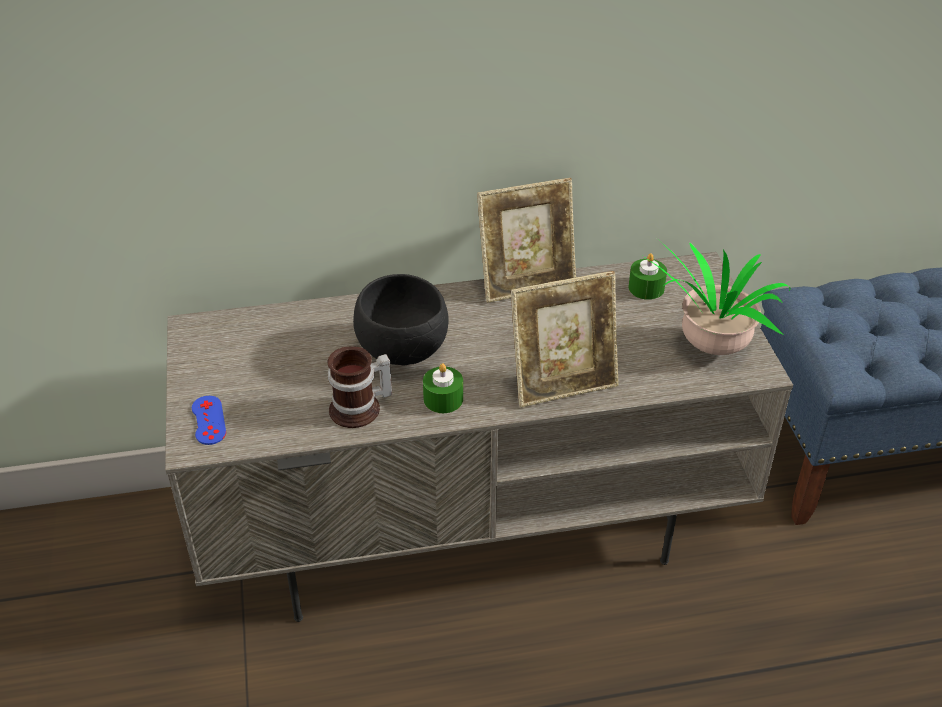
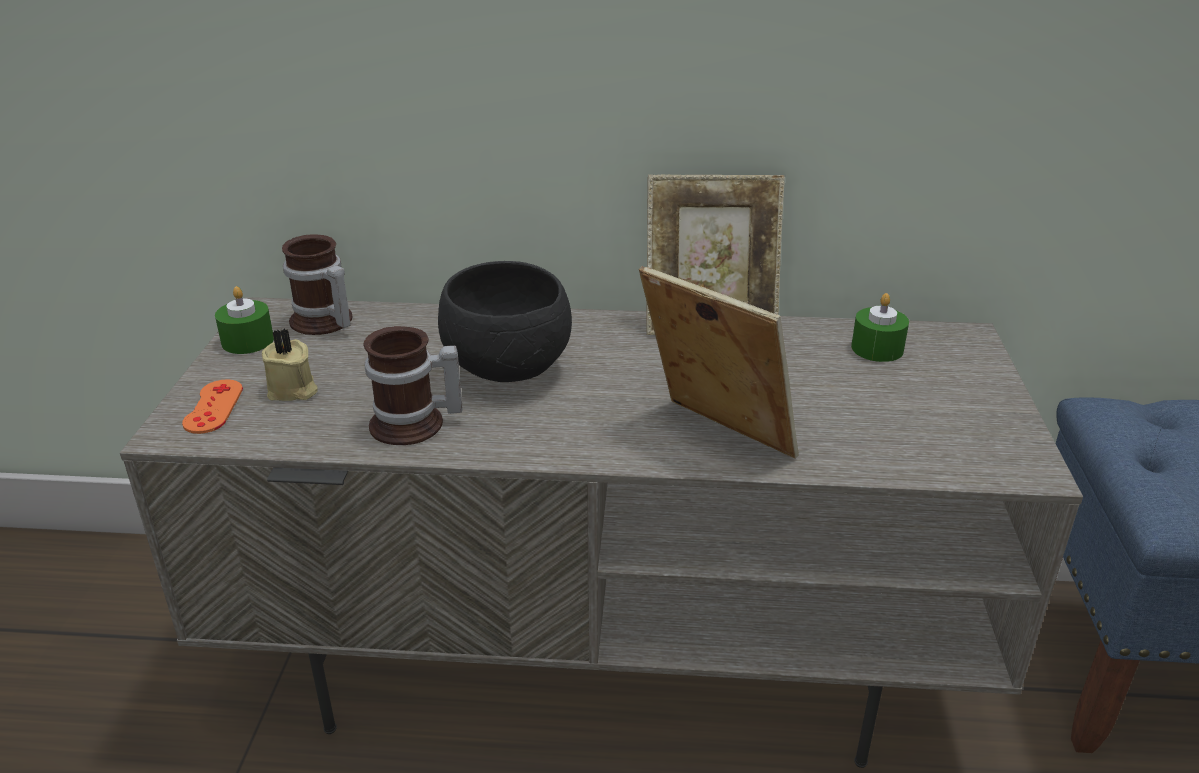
camera: 15 degrees right, 10 degrees down
blue game controller [192,396,226,445] -> orange game controller [182,379,243,434]
green candle [423,363,463,413] -> green candle moved to [215,286,274,354]
picture frame [511,271,619,407] -> picture frame turned 135 degrees counterclockwise [639,266,799,458]
potted plant [643,241,790,355] -> none
none -> beige candle [262,329,318,401]
none -> mug [282,234,353,335]

